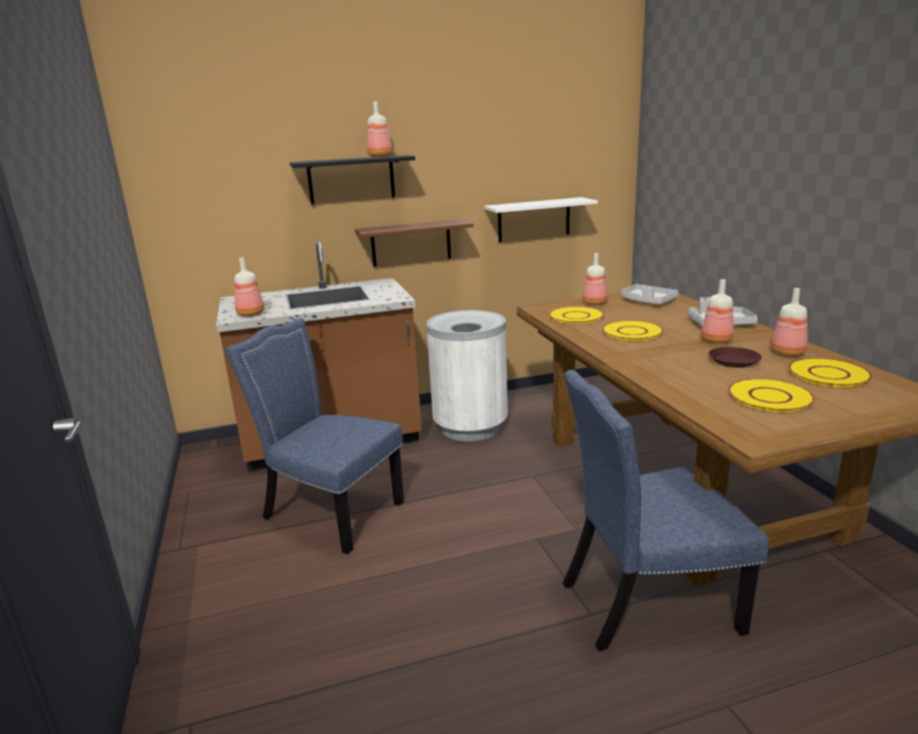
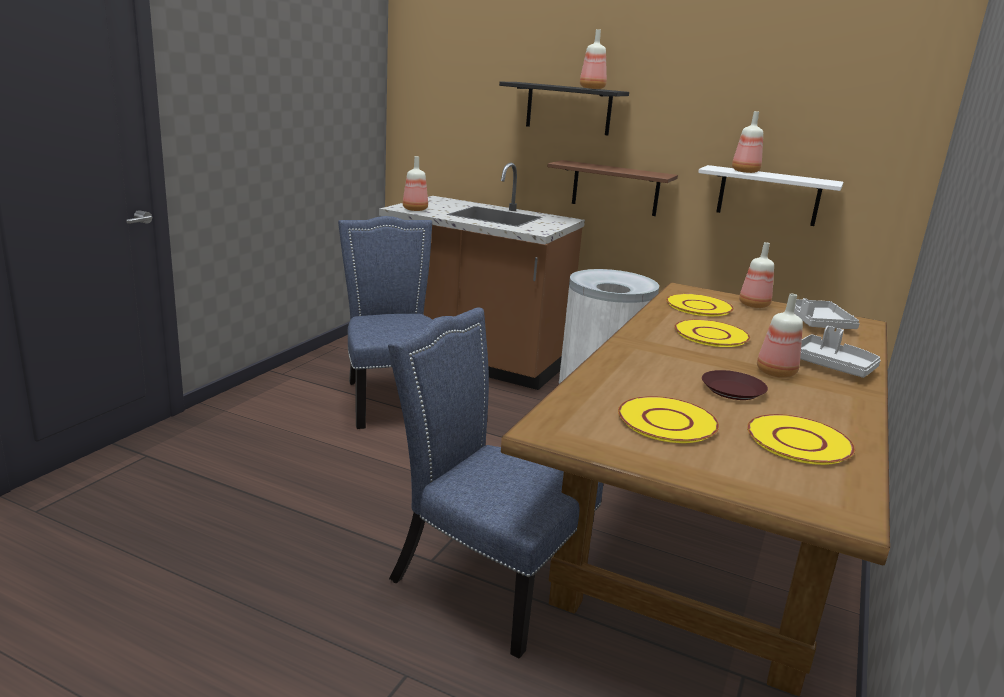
camera: 40 degrees right, 0 degrees up
bottle [771,288,808,356] -> bottle moved to [732,111,763,173]

